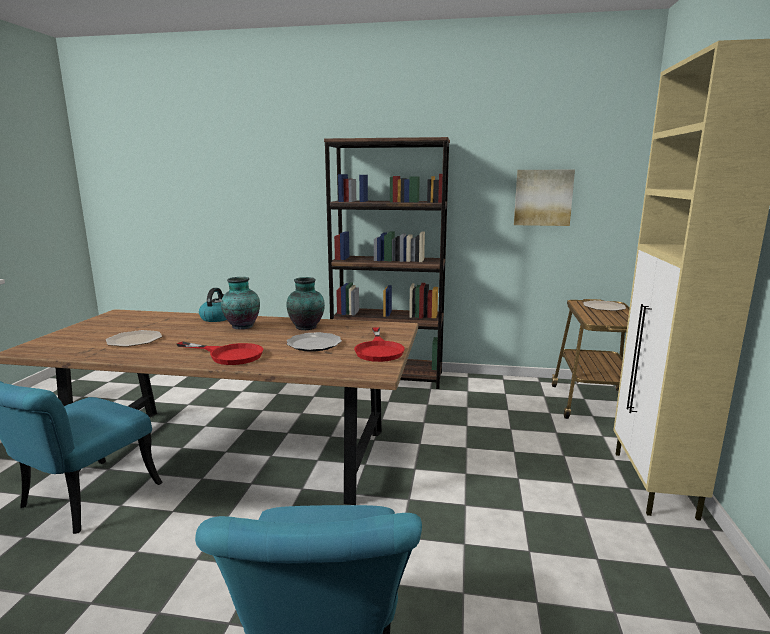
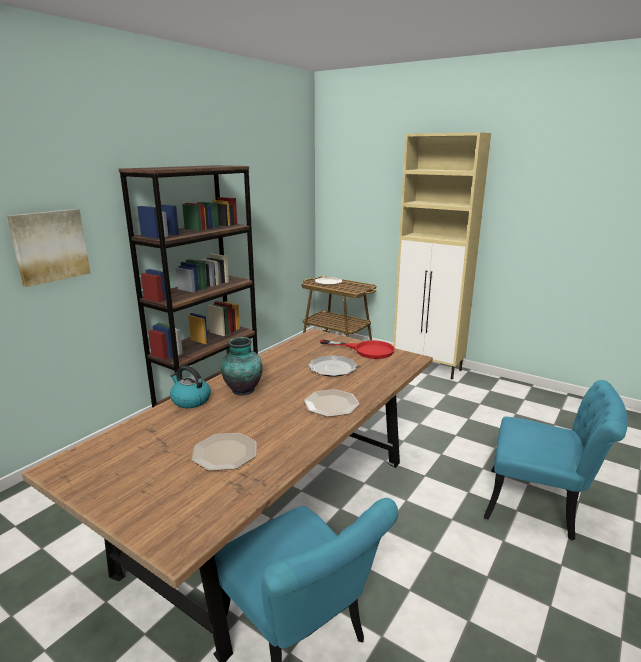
camera: 65 degrees left, 5 degrees up
red frying pan [177,341,264,365] -> plate [304,389,360,417]
vase [286,277,325,330] -> none
picture [514,170,575,226] -> picture moved to [7,209,90,287]

